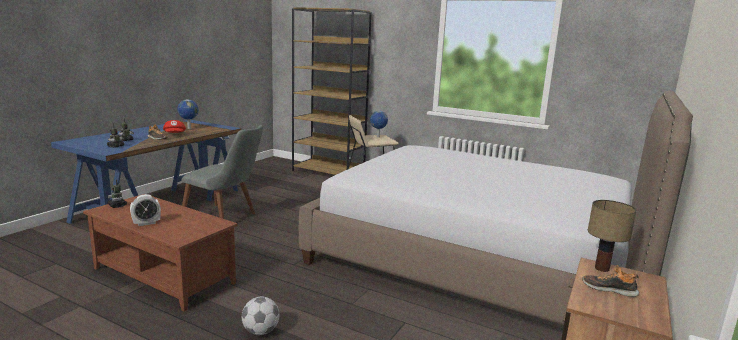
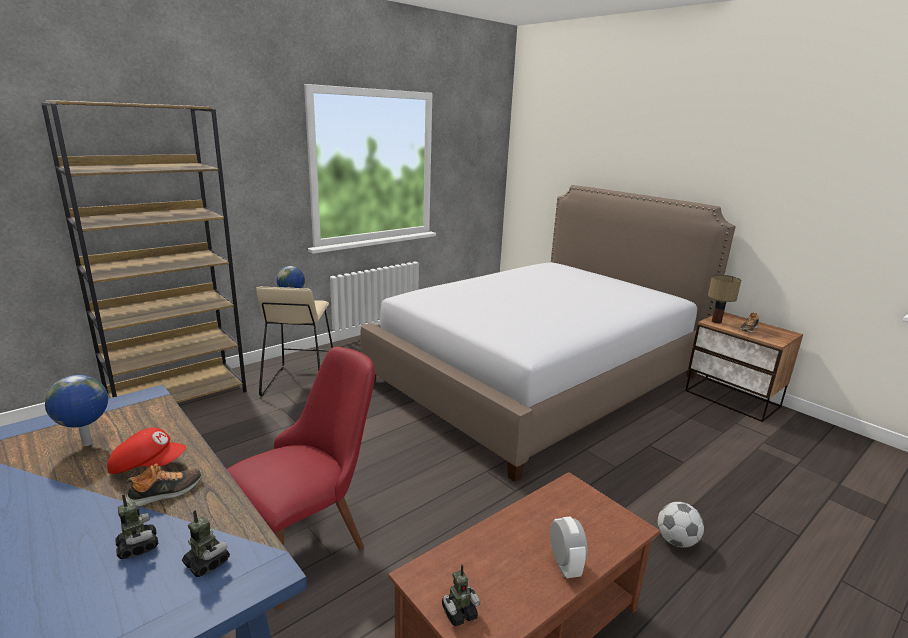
camera: 70 degrees left, 5 degrees up
grey chair [181,125,263,219] -> red chair [227,347,375,610]

